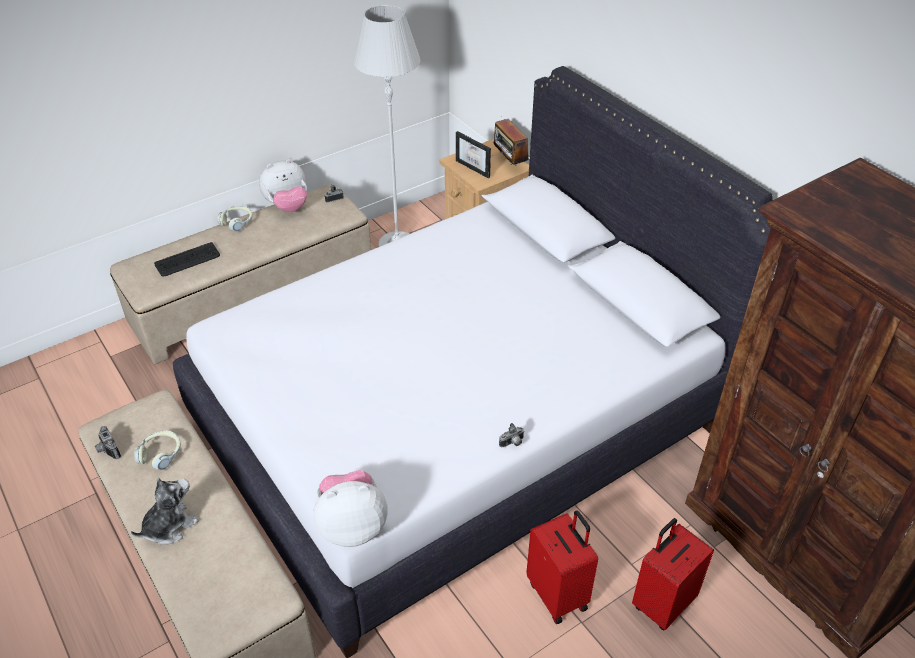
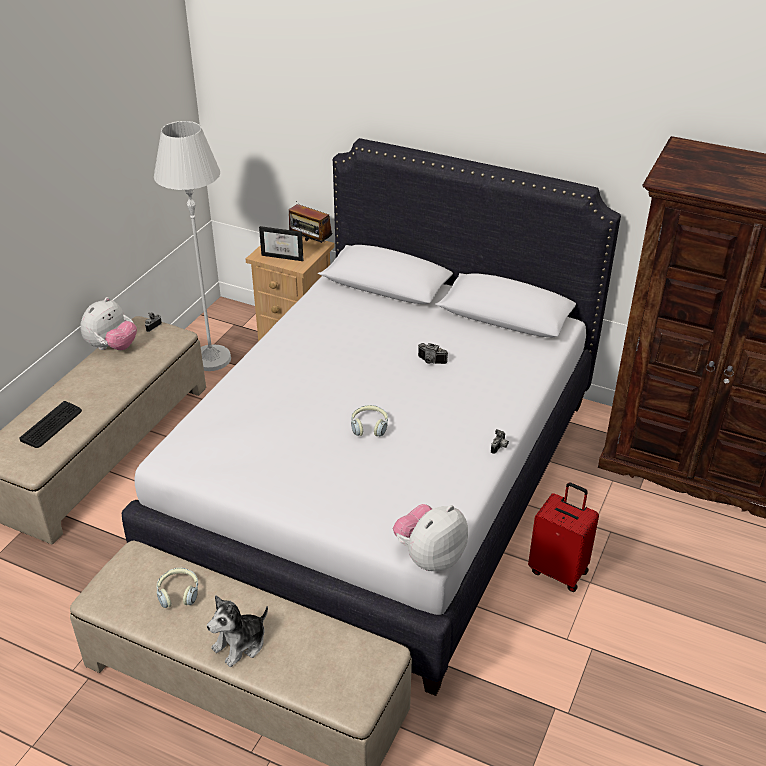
camera: 30 degrees left, 5 degrees down
camera [95,426,121,459] -> camera moved to [418,343,448,364]
plush toy [131,477,199,545] -> plush toy turned 150 degrees counterclockwise [207,595,268,667]
headphones [217,206,253,232] -> headphones moved to [351,405,388,437]
red suitcase [632,518,714,630] -> none

